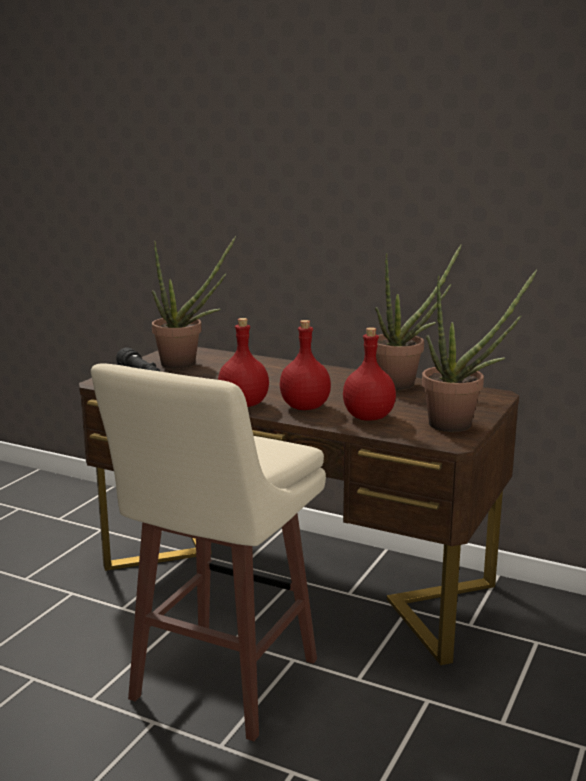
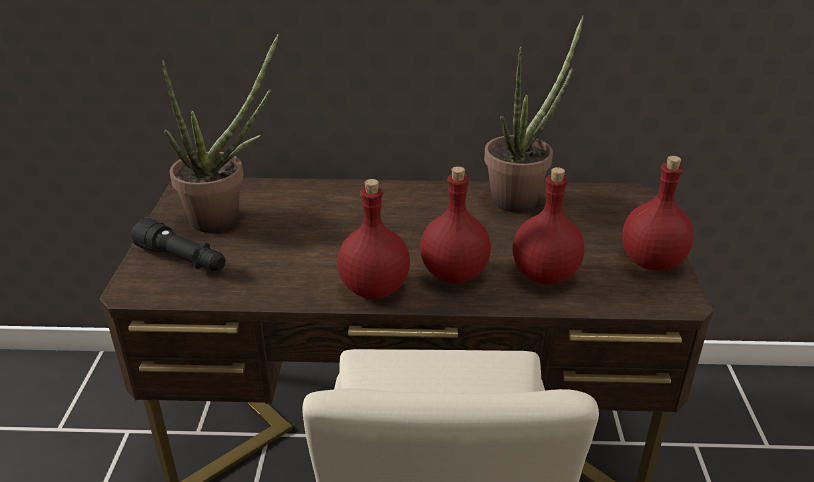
camera: 25 degrees left, 15 degrees up
potted plant [422,270,537,432] -> red bottle [622,156,694,270]

